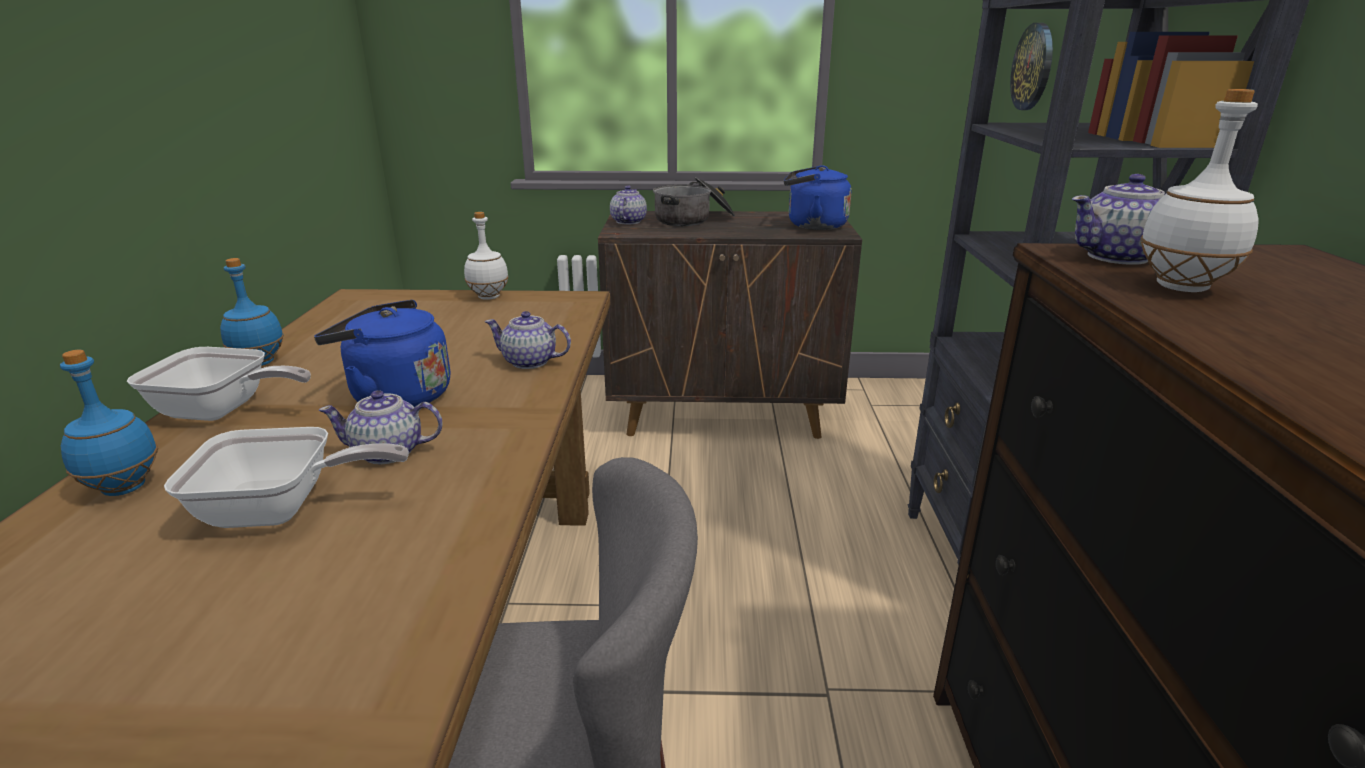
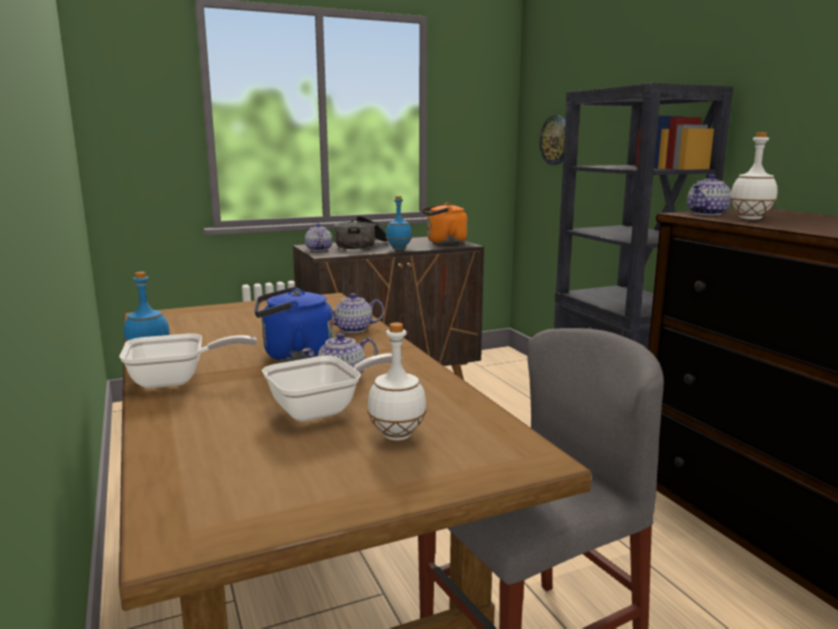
camera: 25 degrees left, 10 degrees down
blue bottle [60,350,158,496] -> blue bottle moved to [386,196,412,250]
white bottle [464,212,509,300] -> white bottle moved to [368,323,427,441]
blue kettle [784,165,851,230] -> orange kettle [422,202,468,244]

